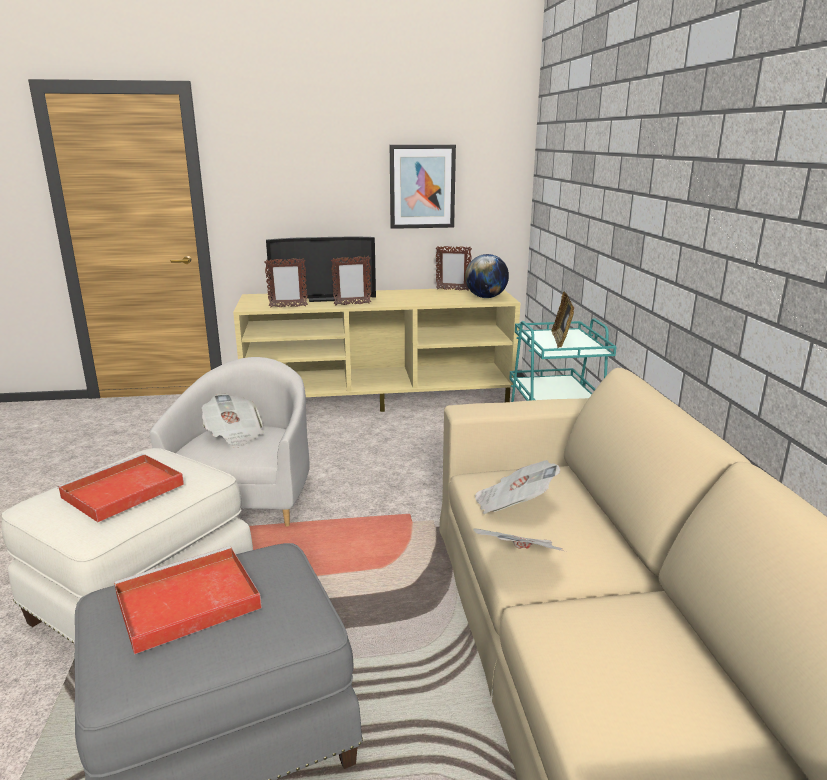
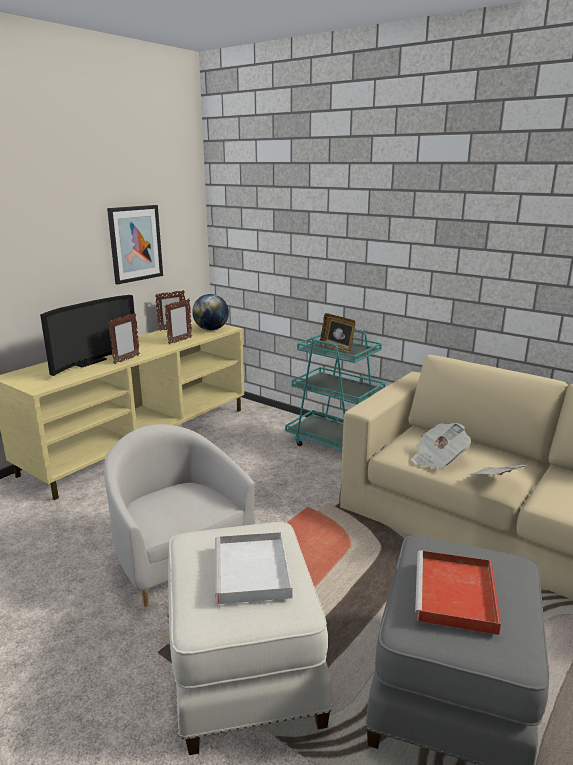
camera: 45 degrees left, 0 degrees up
red tray [58,454,184,522] -> white tray [215,532,293,604]
newspaper [202,393,264,448] -> none
picture frame [264,258,308,308] -> picture frame moved to [165,298,192,344]

